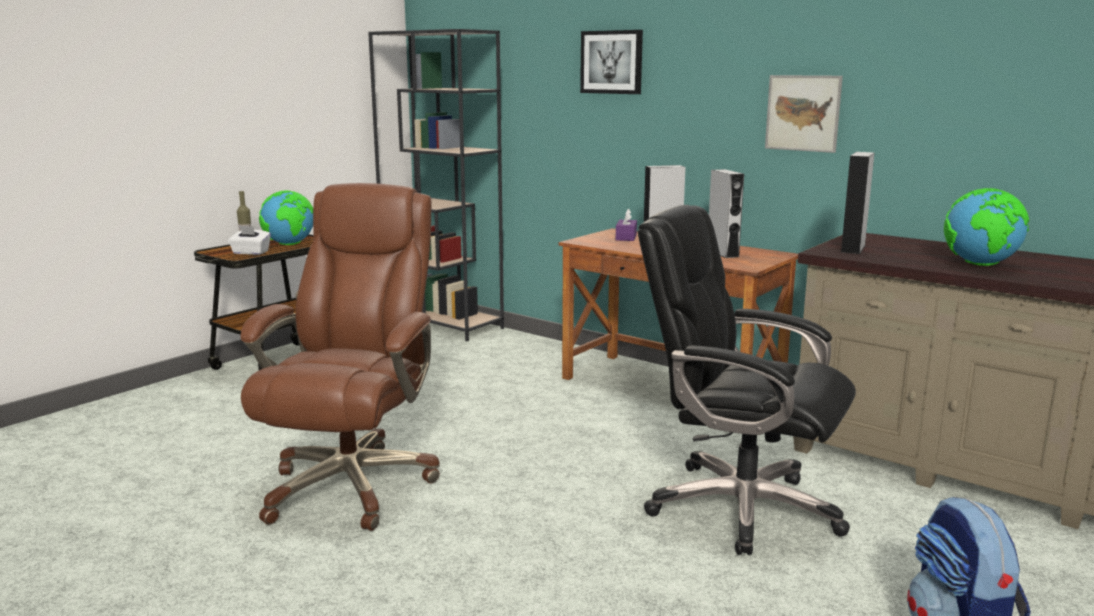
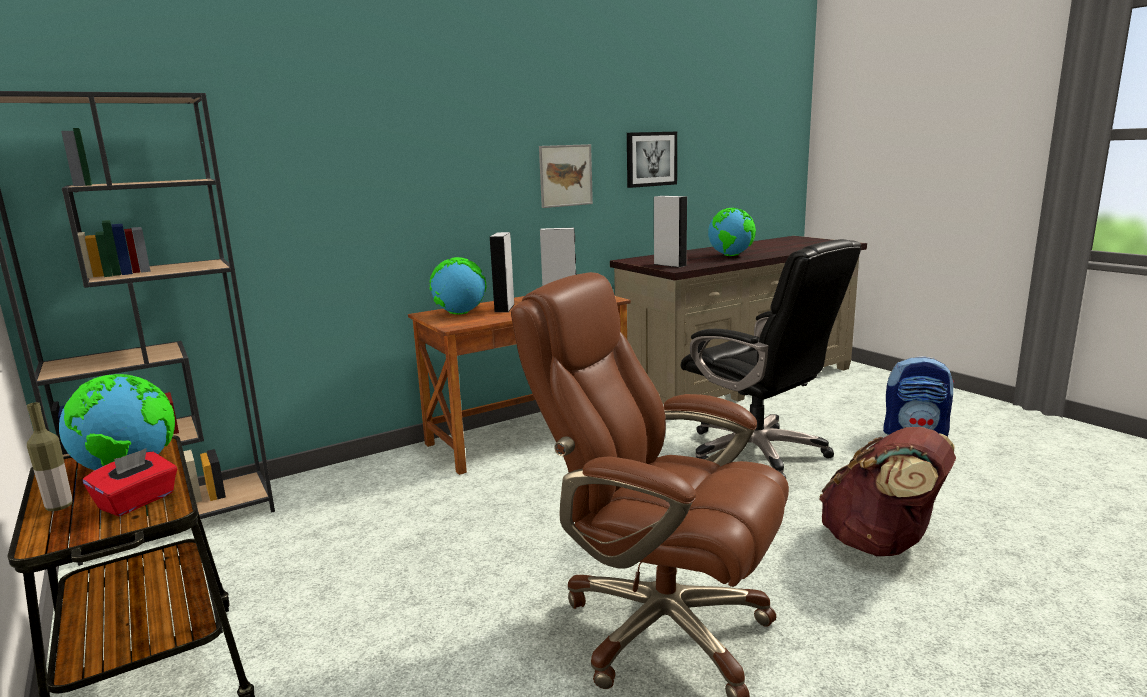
camera: 70 degrees left, 0 degrees up
white tissue box [228,225,271,255] -> red tissue box [83,448,177,516]
picture [580,30,643,94] -> picture moved to [627,132,677,188]
purple tissue box [616,208,637,241] -> globe [429,257,486,314]
black office chair [638,205,856,555] -> black office chair turned 90 degrees counterclockwise [681,239,861,478]
none -> brown backpack [819,427,956,556]

